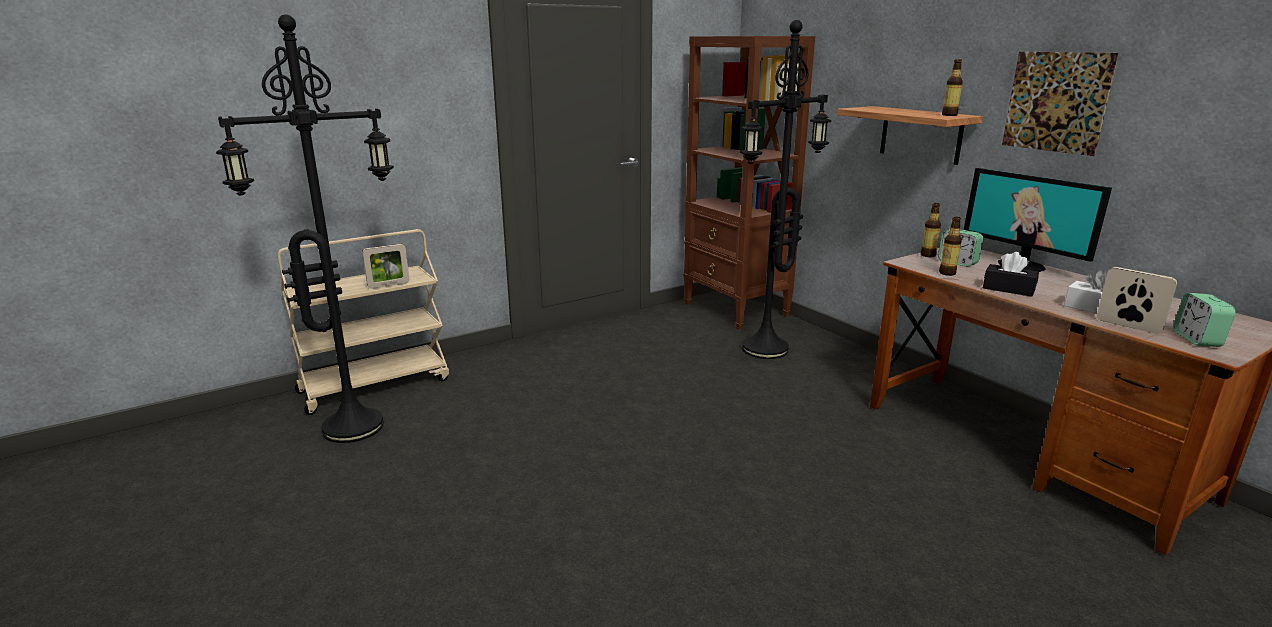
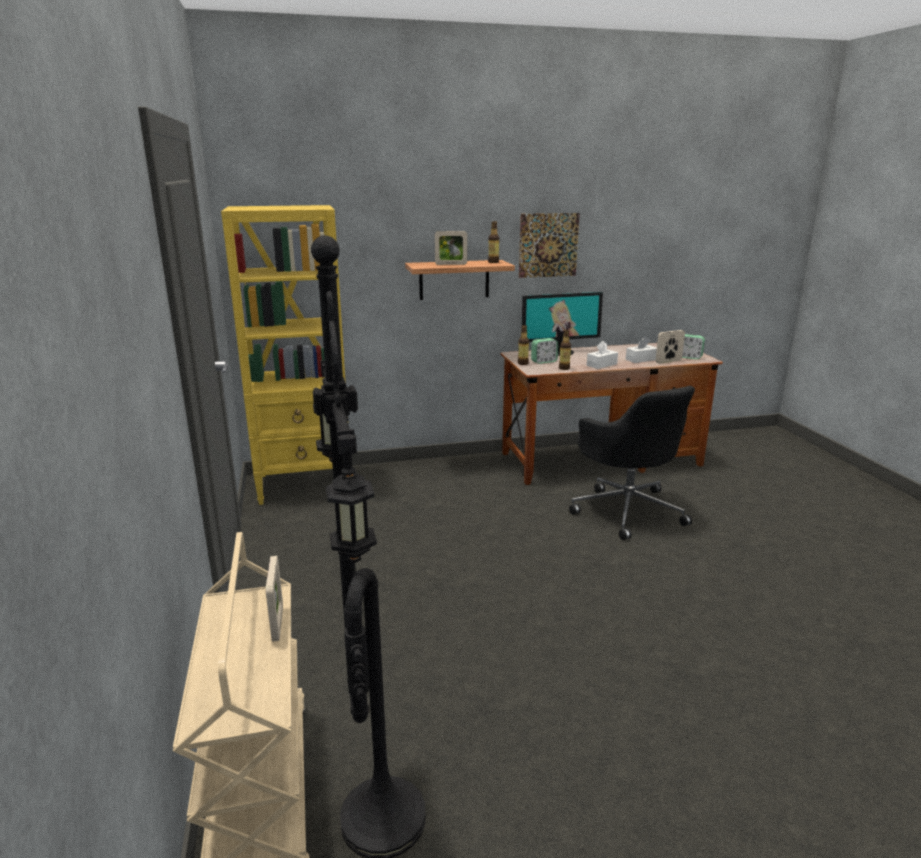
camera: 70 degrees left, 0 degrees up
brown bookcase [683,36,815,330] -> yellow bookcase [221,205,346,505]
black floor lamp [740,20,831,359] -> none
black tissue box [983,252,1039,297] -> white tissue box [587,341,618,369]
none -> picture frame [435,231,467,265]
none -> black office chair [569,386,695,540]

